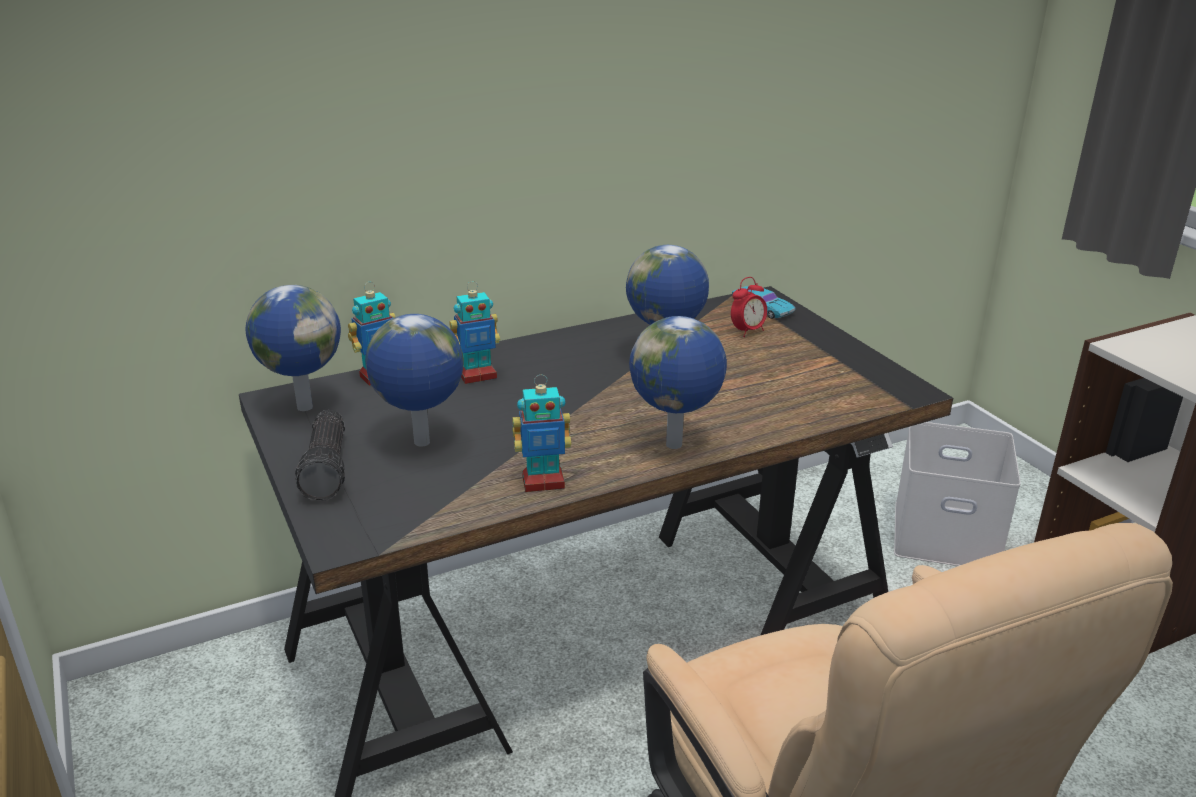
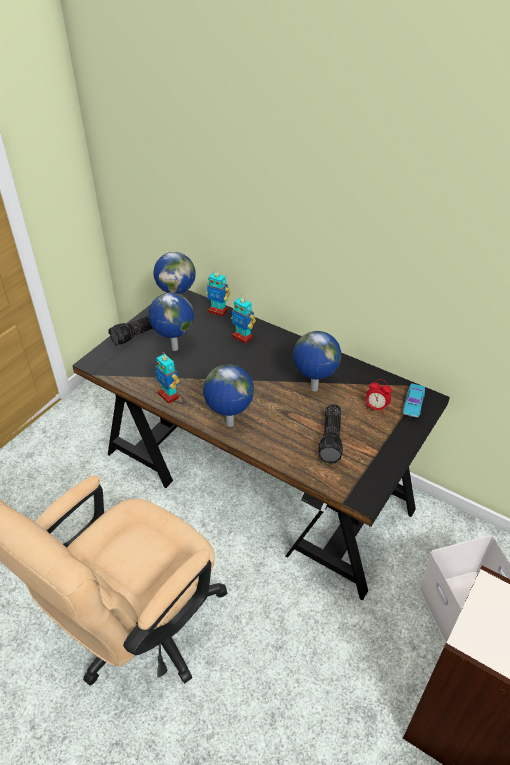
camera: 60 degrees right, 15 degrees up
none -> flashlight [318,404,343,464]

